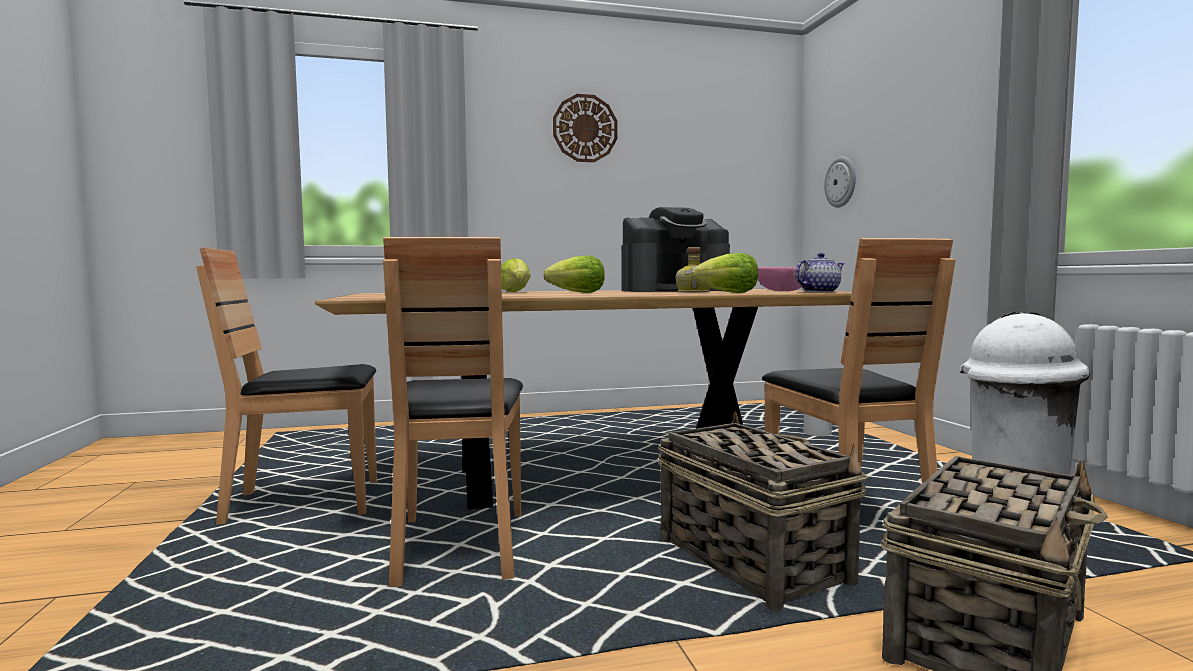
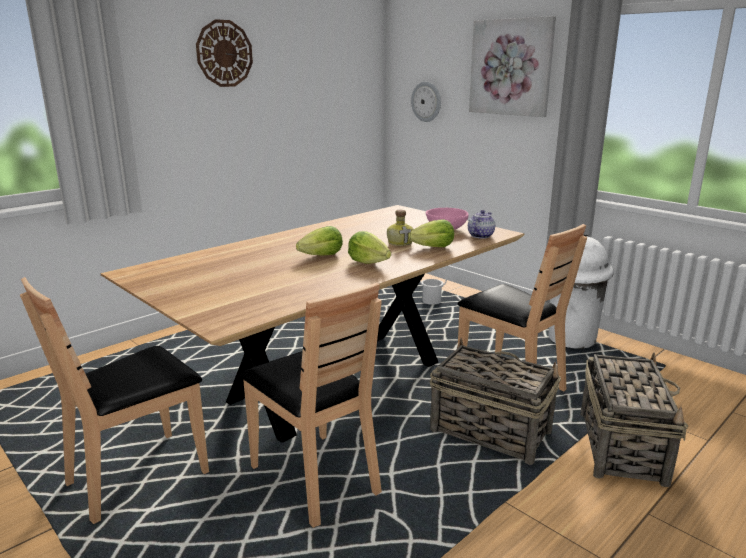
camera: 30 degrees left, 15 degrees up
lettuce [501,258,531,292] -> lettuce moved to [348,231,391,264]
coffee machine [621,207,730,292] -> none
none -> picture [469,16,556,117]

